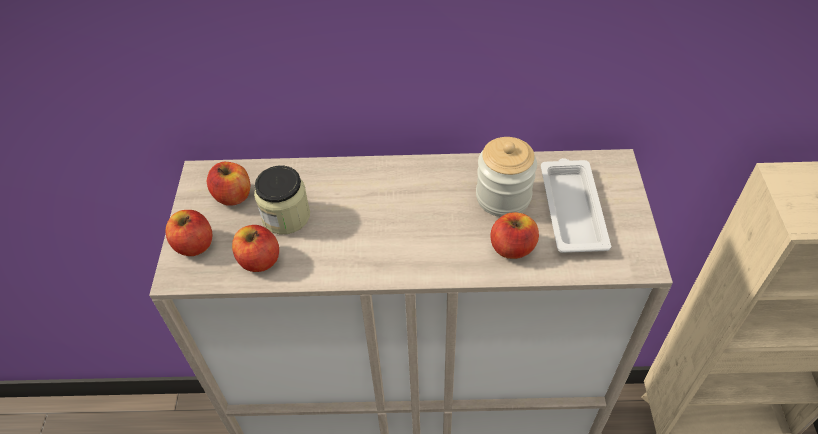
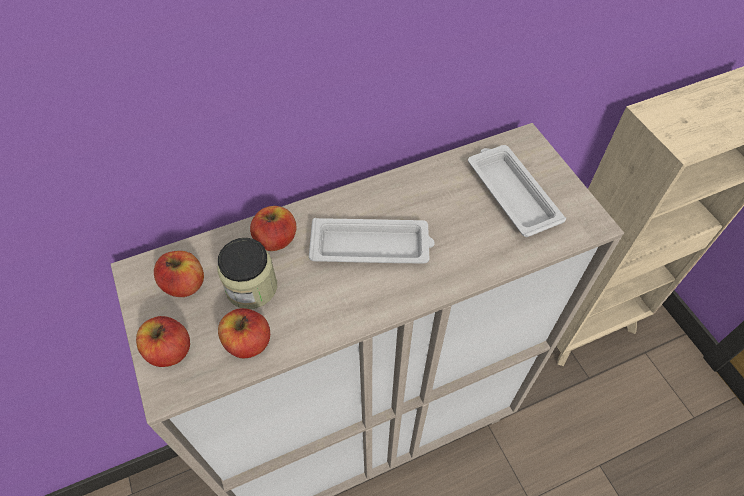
camera: 25 degrees left, 5 degrees up
jar [476,137,537,217] -> none
apple [491,212,539,259] -> apple moved to [250,206,296,251]
none -> white tray [309,218,435,264]

